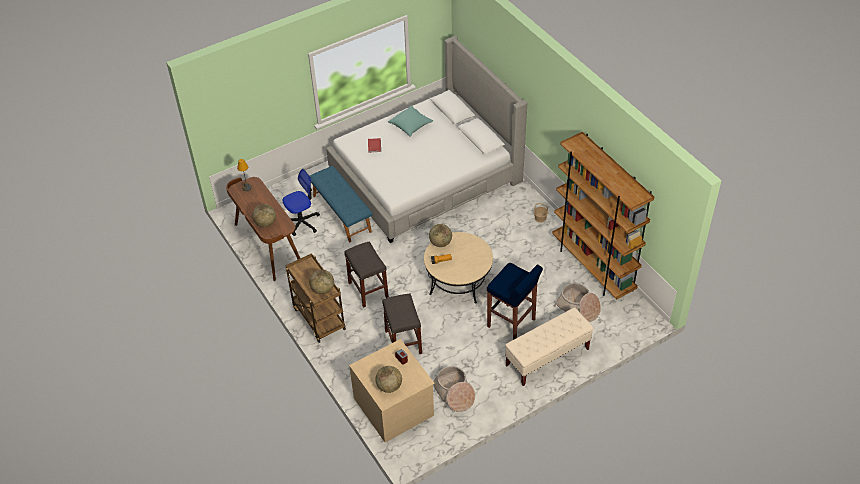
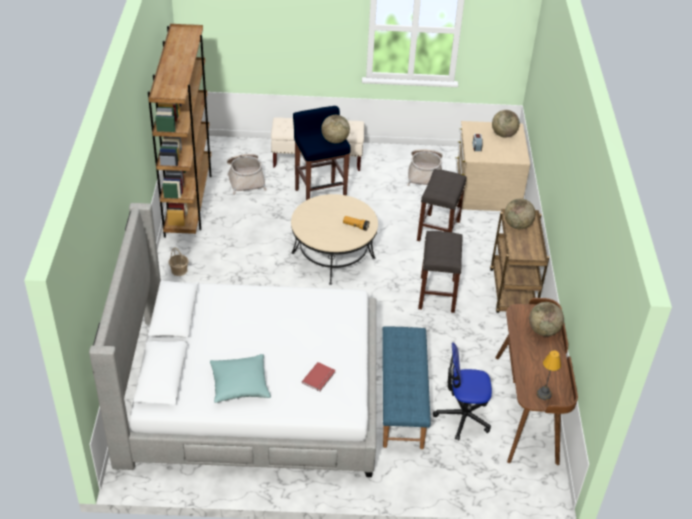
camera: 150 degrees left, 5 degrees down
globe [429,224,452,247] -> globe moved to [321,115,350,143]

